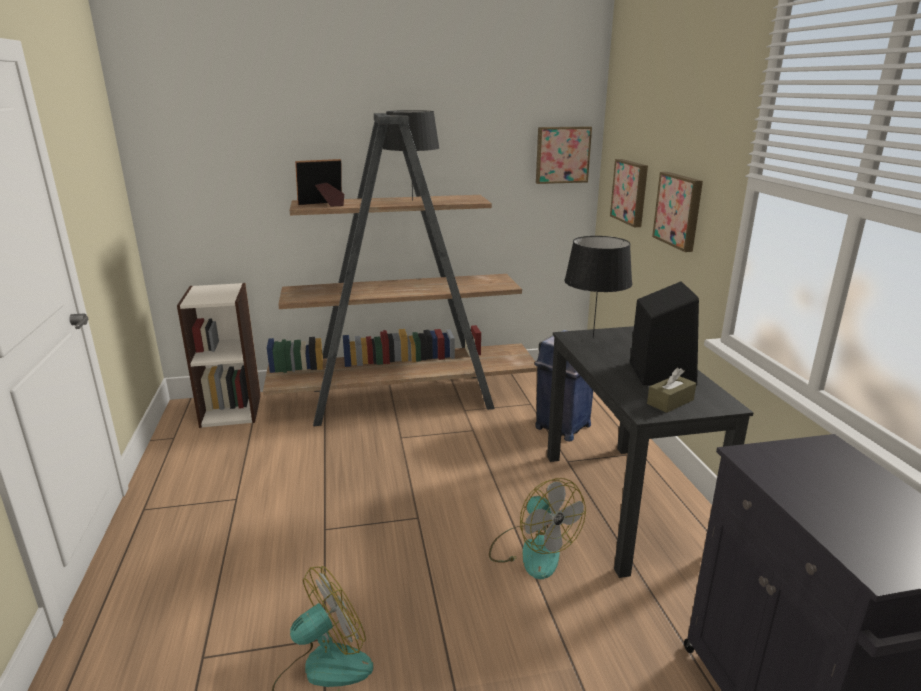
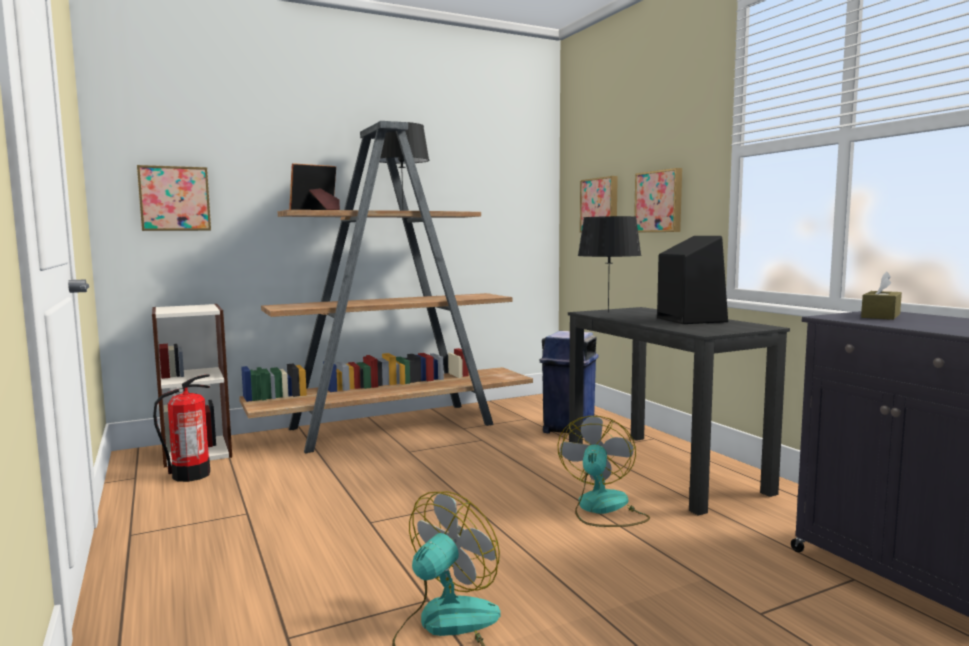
camera: 15 degrees left, 15 degrees down
fan [489,478,586,579] -> fan turned 120 degrees counterclockwise [558,416,650,527]
picture [536,126,592,184] -> picture moved to [137,165,211,231]
brown tissue box [647,368,696,413] -> brown tissue box moved to [861,271,902,320]
none -> fire extinguisher [153,374,210,482]

